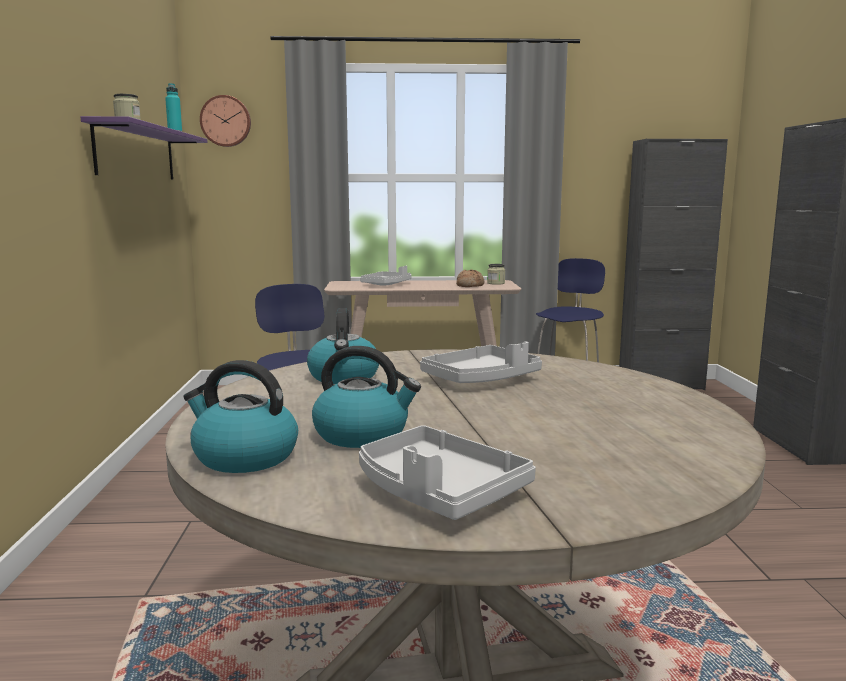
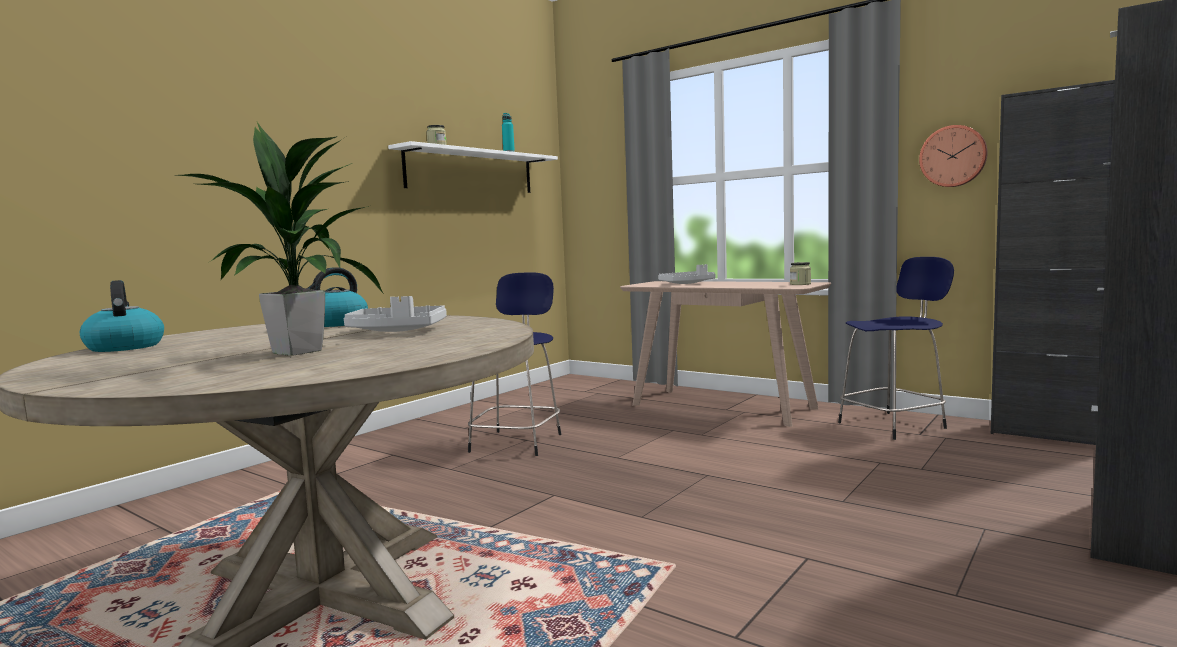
camera: 40 degrees right, 5 degrees down
purple shelf [81,116,207,179] -> white shelf [388,141,558,193]
wall clock [200,95,251,147] -> wall clock moved to [919,125,988,187]
kettle [312,346,421,448] -> none
grey tray [359,425,536,520] -> none
bread [456,270,484,287] -> none
none -> potted plant [177,122,384,356]

